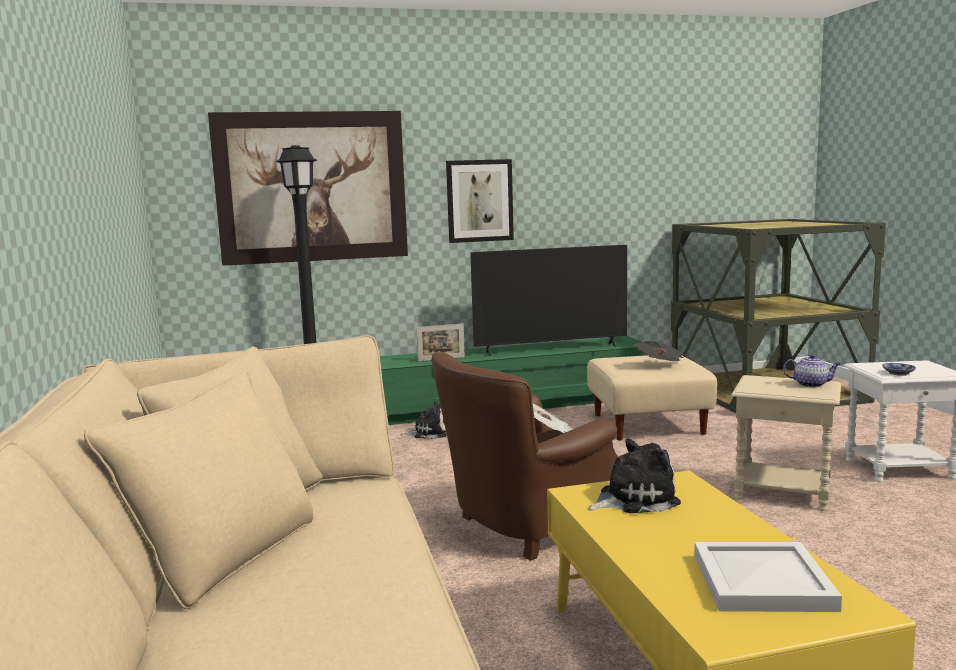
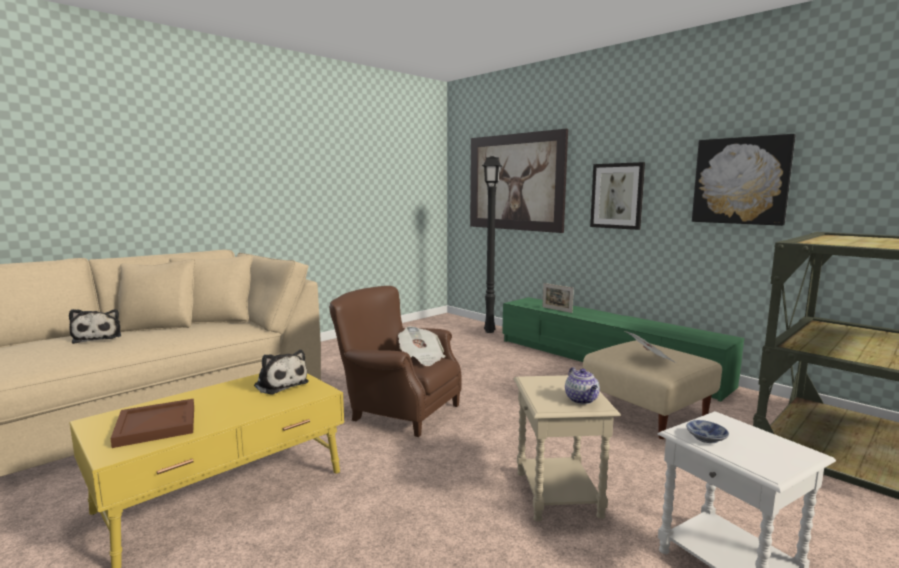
camera: 60 degrees right, 0 degrees up
plush toy [400,402,447,439] -> plush toy moved to [69,309,121,344]
television [470,245,627,356] -> none
white tray [694,542,842,612] -> brown tray [110,399,194,448]
none -> picture [692,134,796,226]

